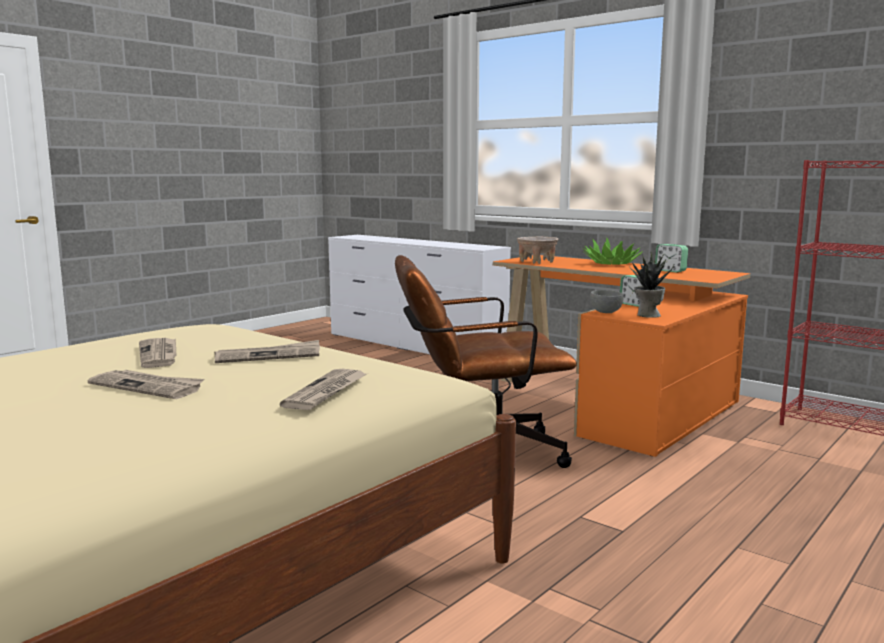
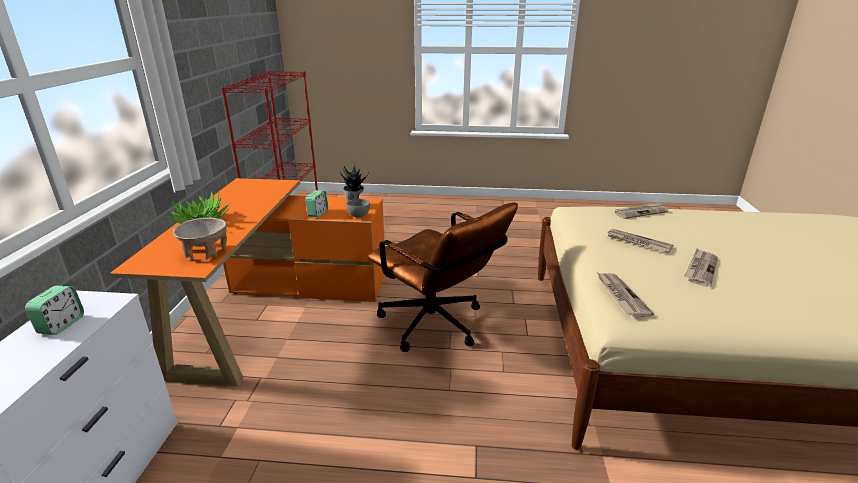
camera: 125 degrees left, 15 degrees up
newspaper [88,370,205,399] -> newspaper moved to [597,273,654,318]
alarm clock [655,244,688,272] -> alarm clock moved to [25,286,84,335]

